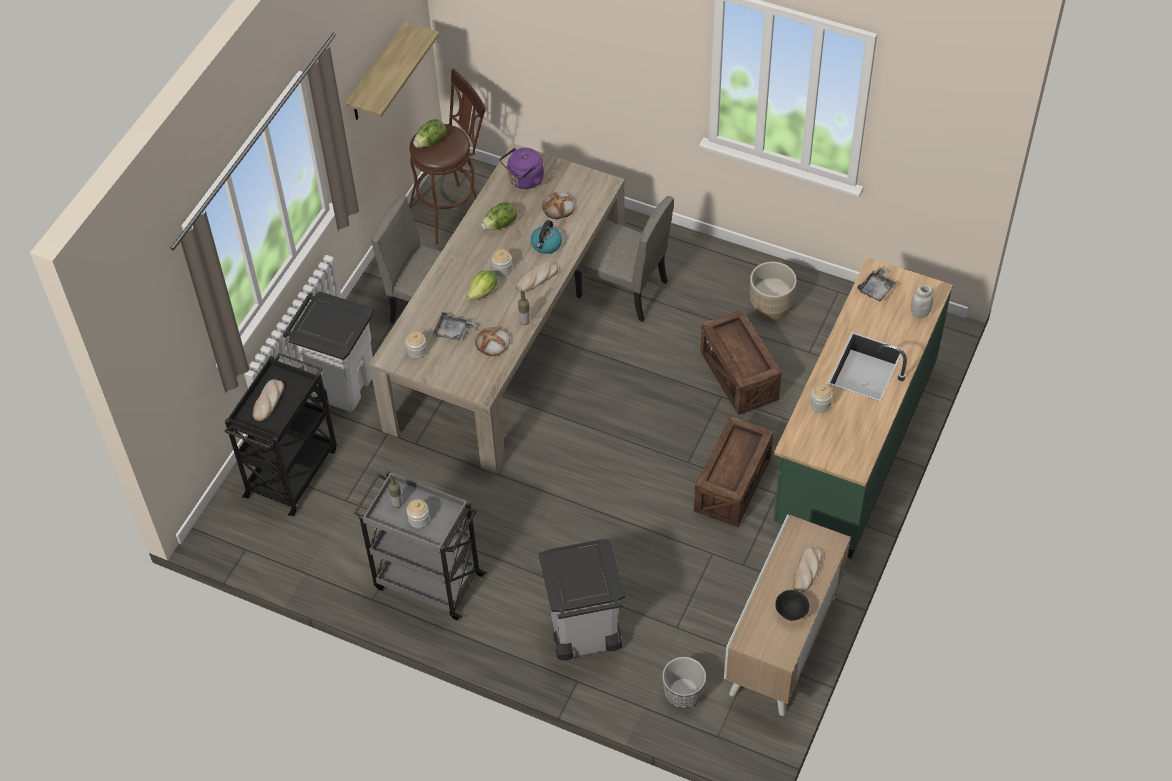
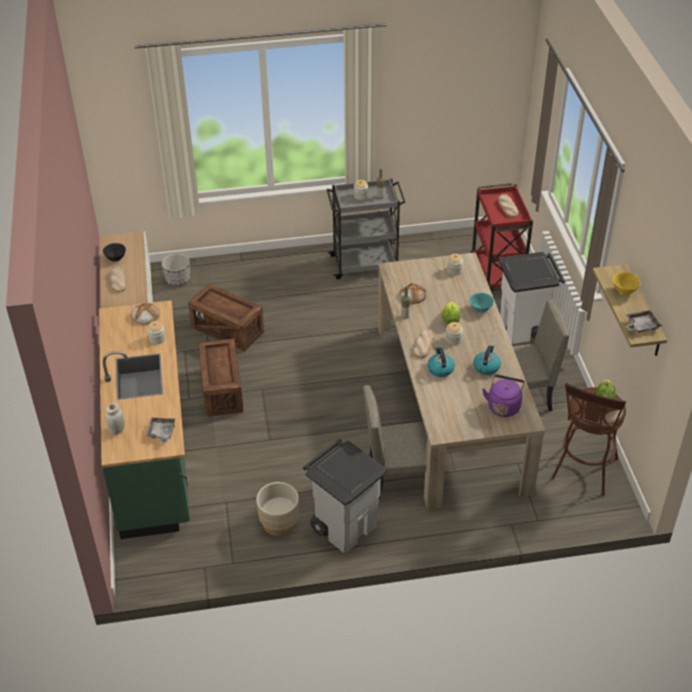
camera: 145 degrees right, 10 degrees down
black cart [225,352,337,516] -> red cart [470,183,533,291]
grey tray [432,312,476,341] -> grey tray moved to [626,310,662,333]
lettuce [481,202,517,230] -> kettle [473,345,501,375]
grey trash can [539,539,625,660] -> grey trash can moved to [303,439,387,553]
bread [542,192,575,219] -> bread moved to [131,303,159,325]
crate [701,310,782,415] -> crate moved to [188,283,264,351]
none -> turquoise bowl [469,293,494,313]
none -> yellow bowl [613,272,640,295]

